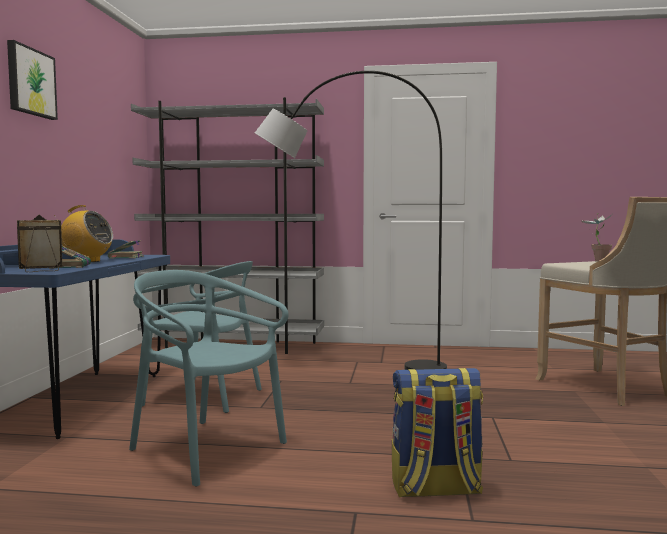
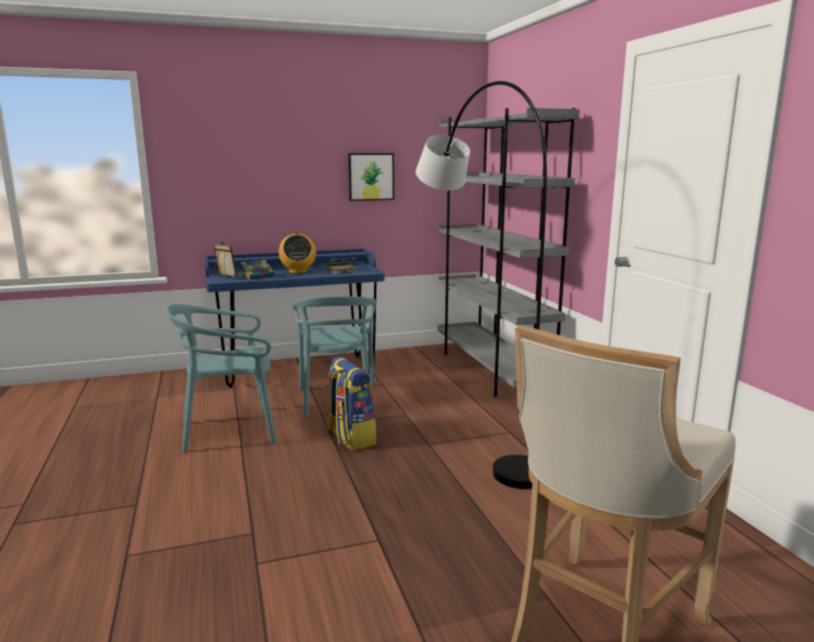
camera: 65 degrees right, 10 degrees up
picture [7,40,58,120] -> picture moved to [348,153,394,201]
turquoise chair [129,270,289,487] -> turquoise chair turned 120 degrees counterclockwise [167,304,277,452]
backpack [392,368,483,497] -> backpack moved to [326,356,376,450]
potted plant [582,213,612,262] -> none

